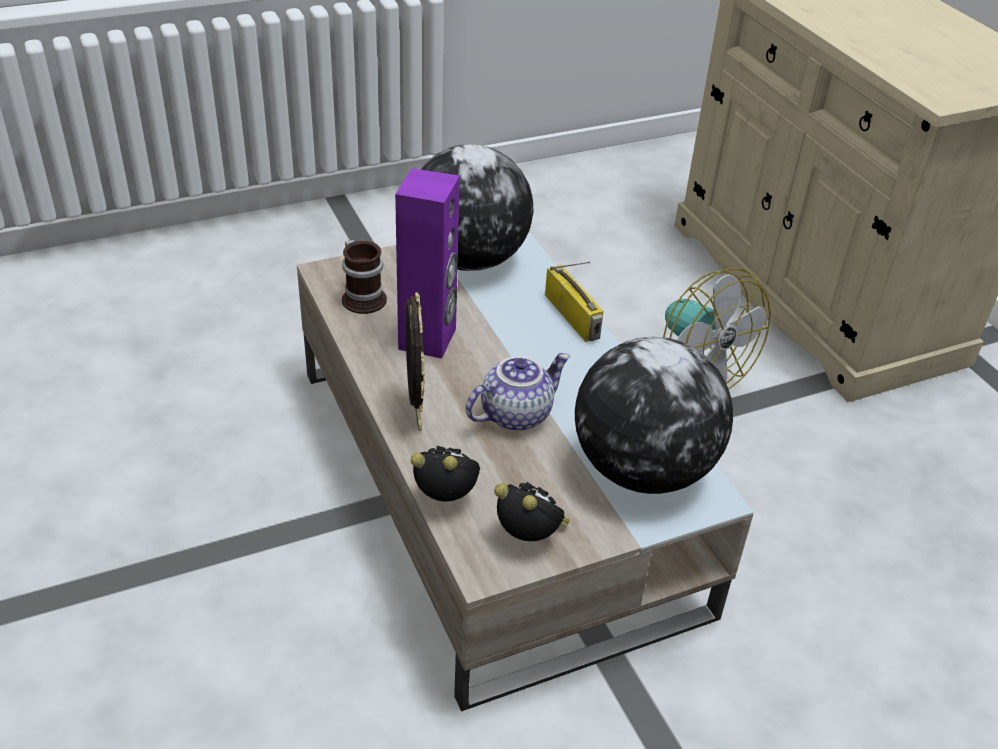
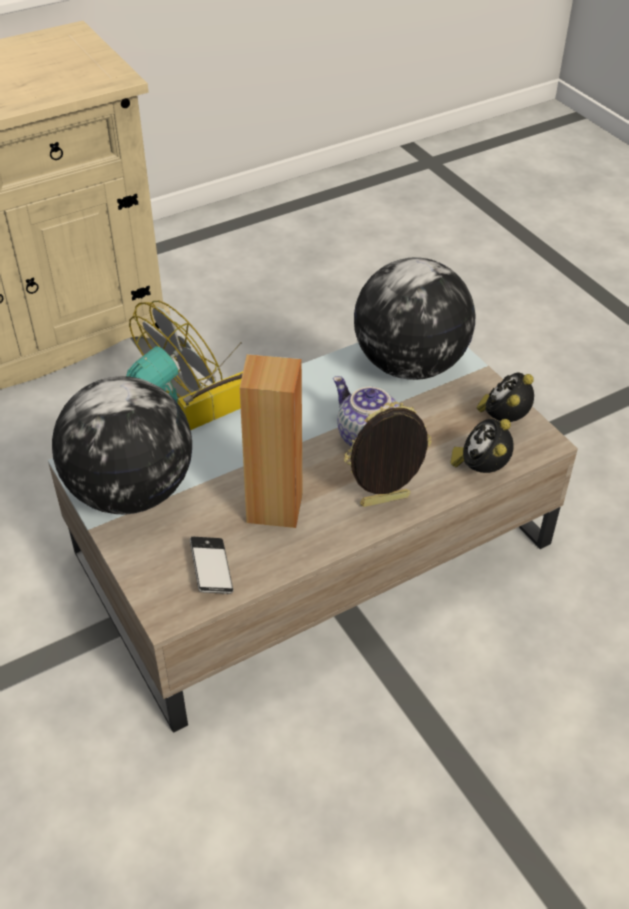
camera: 95 degrees left, 5 degrees up
mug [342,240,387,314] -> phone [190,536,233,594]
purple speaker [395,168,460,358] -> brown speaker [240,354,303,528]

